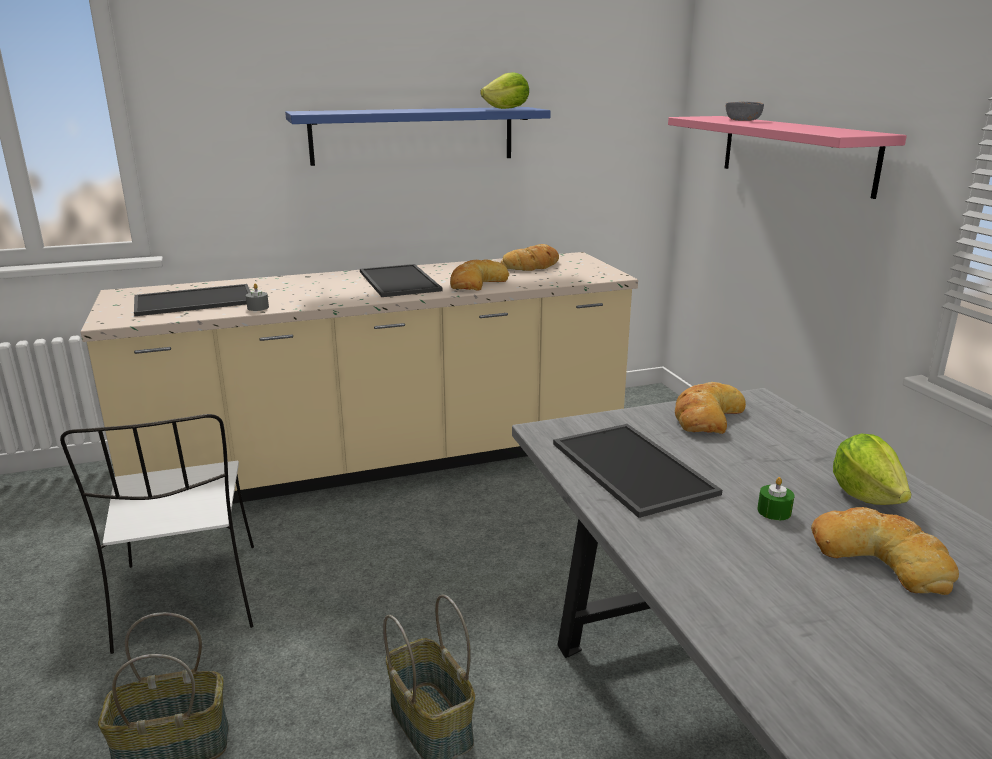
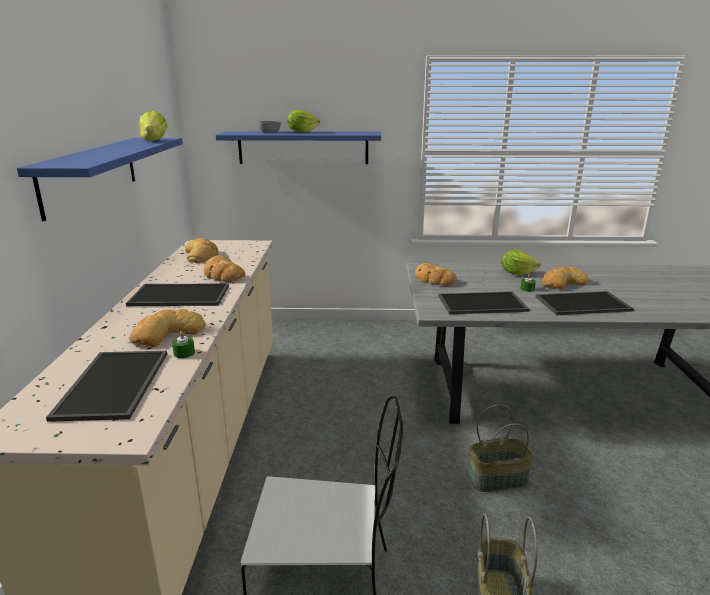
camera: 70 degrees left, 0 degrees up
grey candle [246,283,269,311] -> green candle [172,331,195,358]
pink shelf [668,116,907,199] -> blue shelf [216,131,381,164]
none -> bread [130,309,206,347]
none -> lettuce [287,110,320,132]
none -> tray [535,291,634,315]

